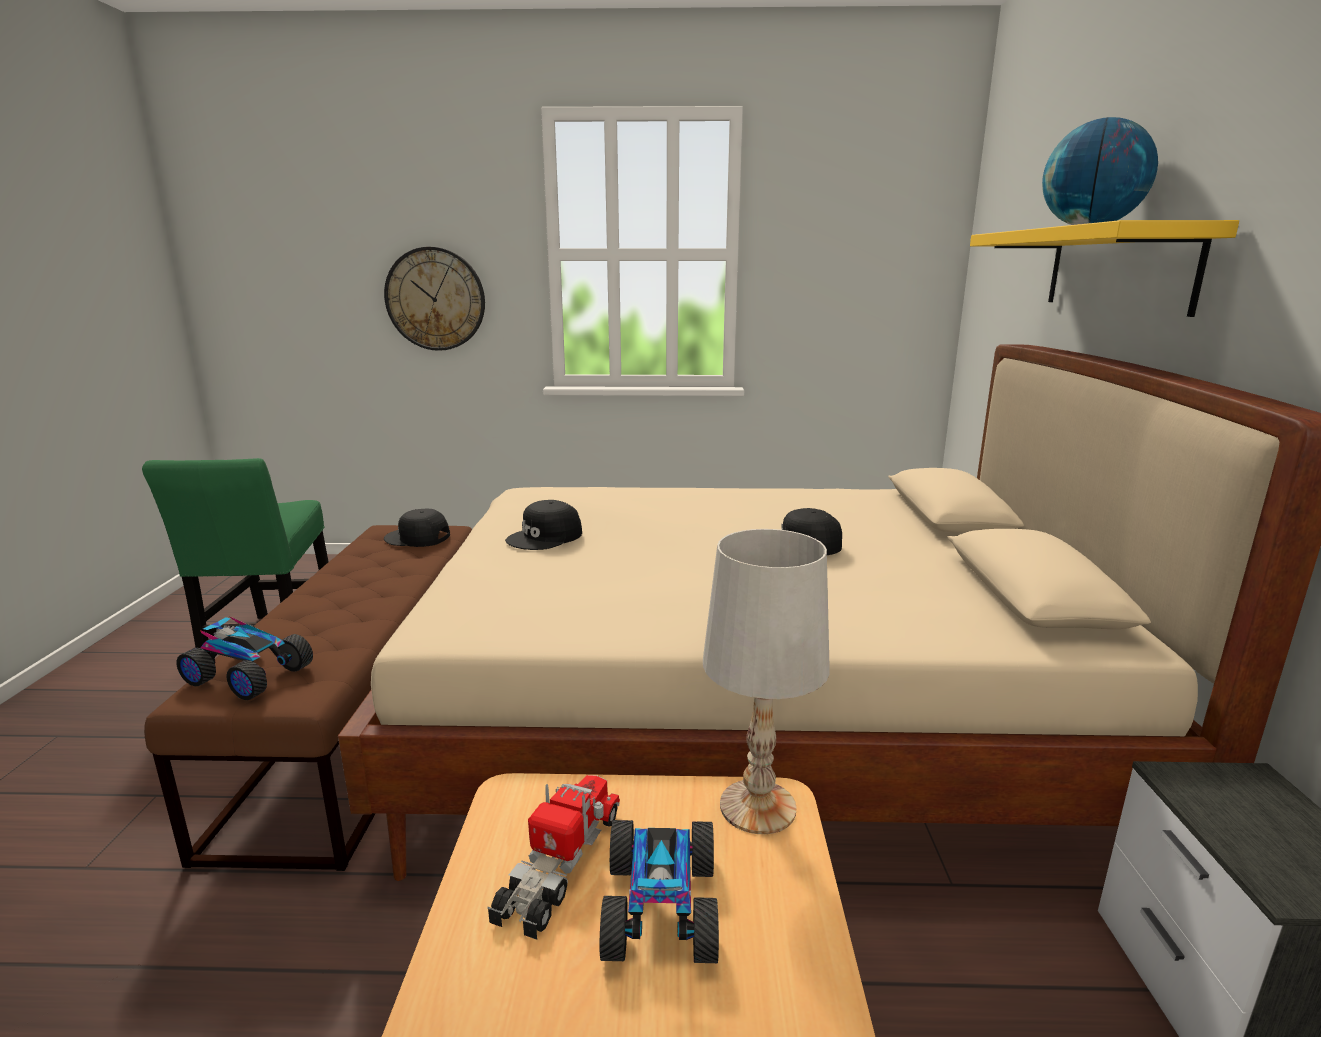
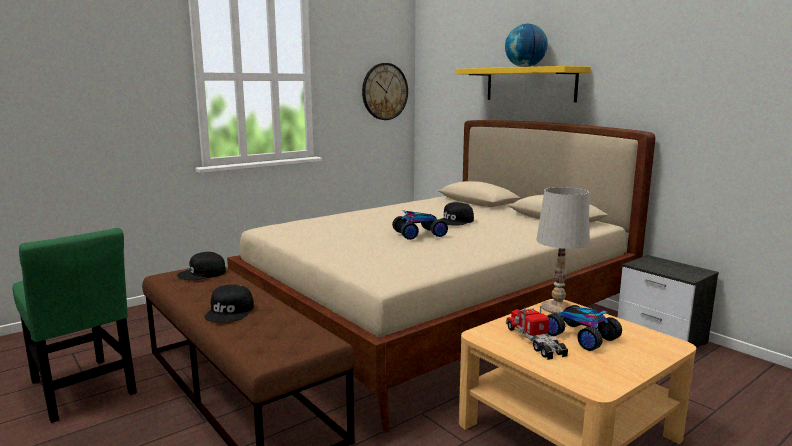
camera: 40 degrees left, 5 degrees down
toy car [176,616,313,700] -> toy car moved to [392,210,448,240]
wall clock [384,247,485,351] -> wall clock moved to [362,63,408,120]
black cap [505,500,582,550] -> black cap moved to [205,285,254,323]

